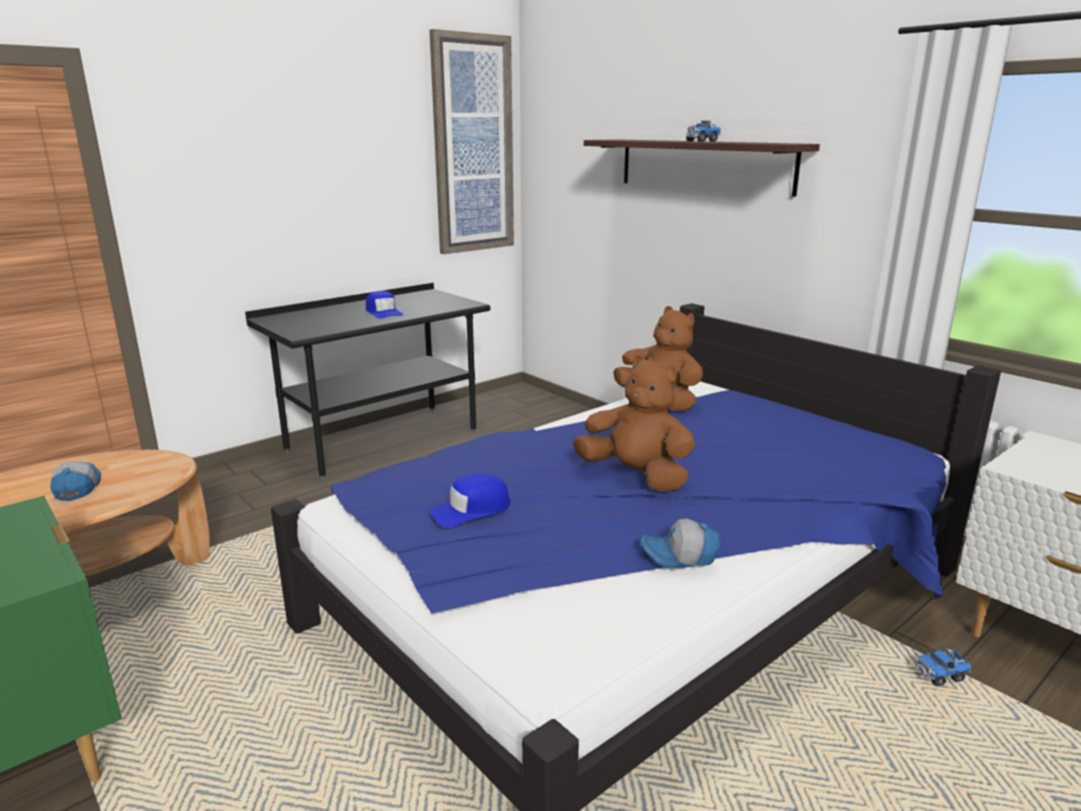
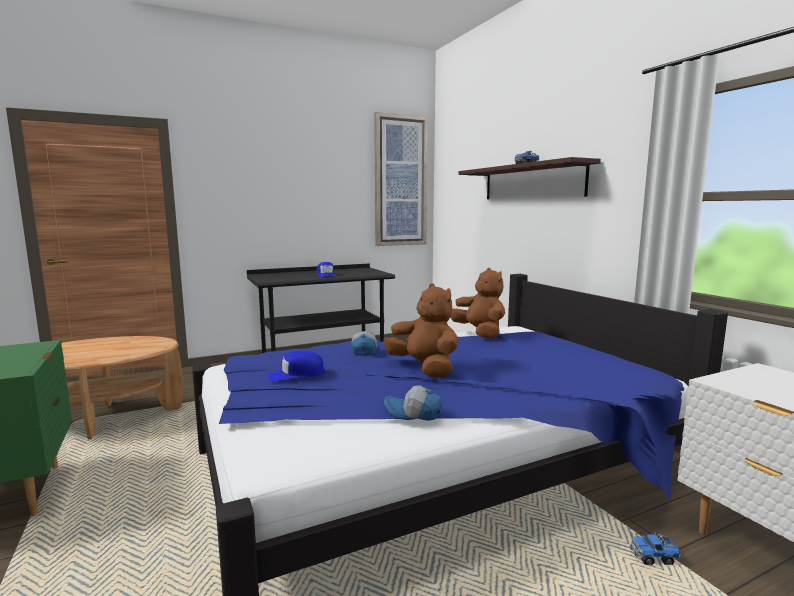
camera: 15 degrees right, 10 degrees down
cap [50,461,101,501] -> cap moved to [352,331,377,356]

